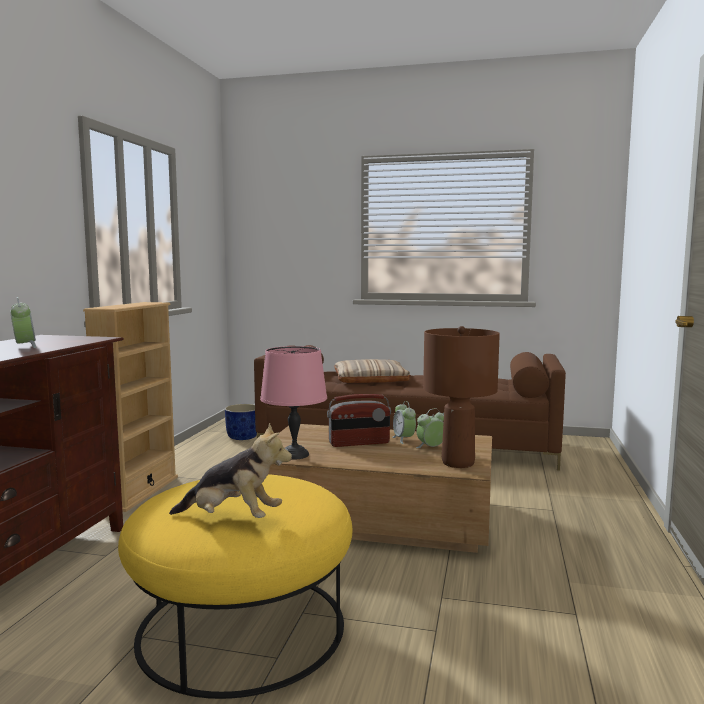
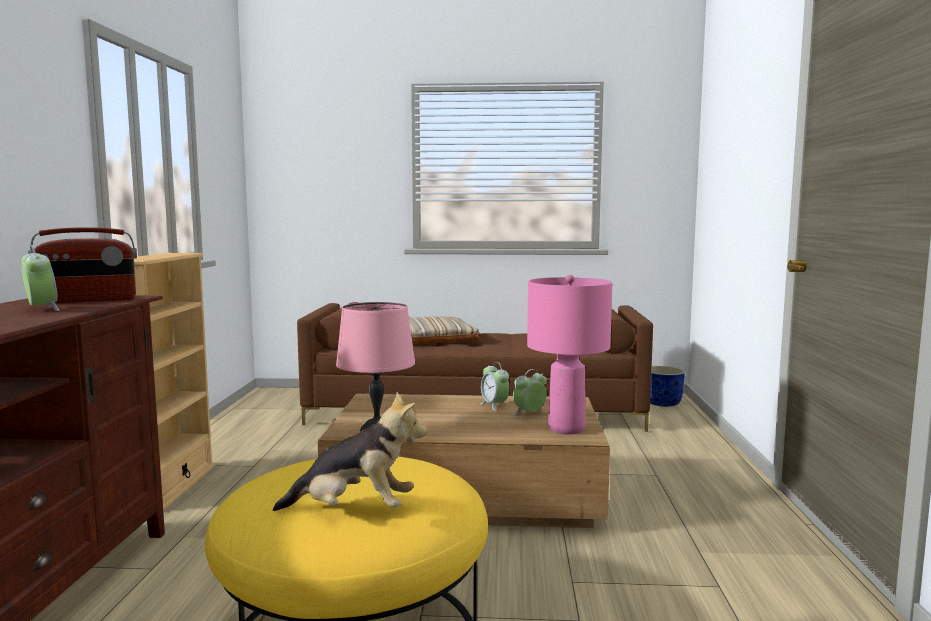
camera: 10 degrees left, 0 degrees up
blue planter [225,404,257,440] -> blue planter moved to [650,366,685,407]
radio [327,394,391,447] -> radio moved to [28,227,137,303]
brown table lamp [423,326,500,468] -> pink table lamp [527,275,612,435]

